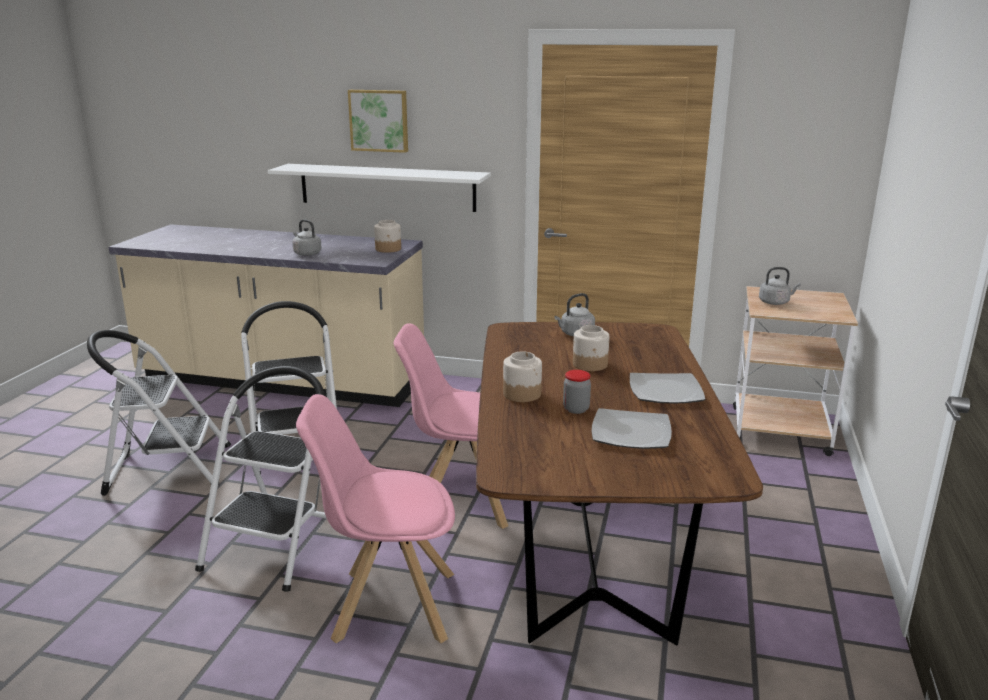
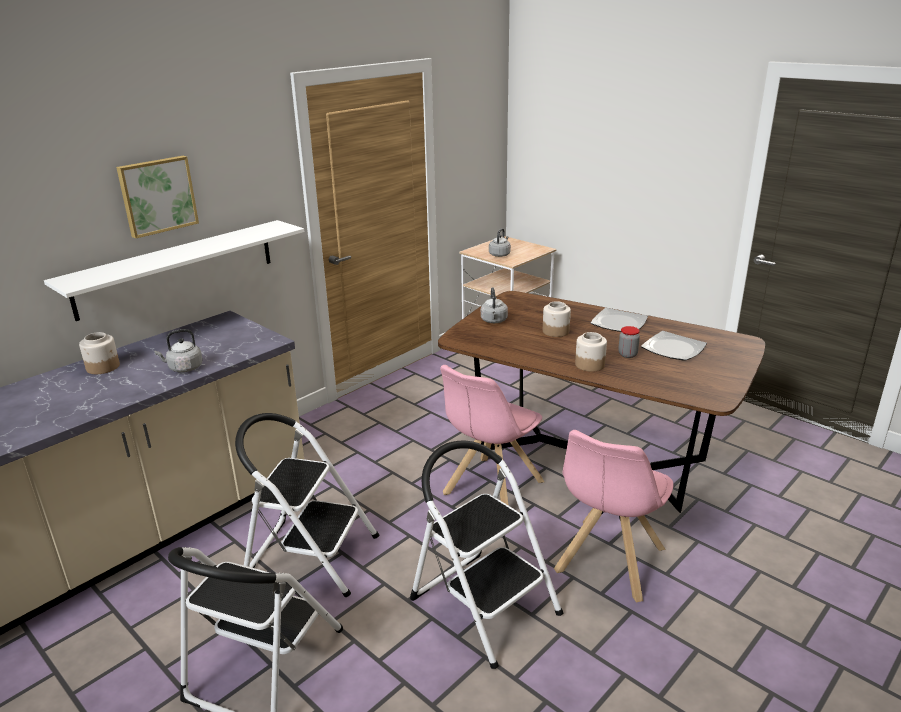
camera: 60 degrees left, 5 degrees up
jar [374,220,401,253] -> jar moved to [79,332,120,374]

